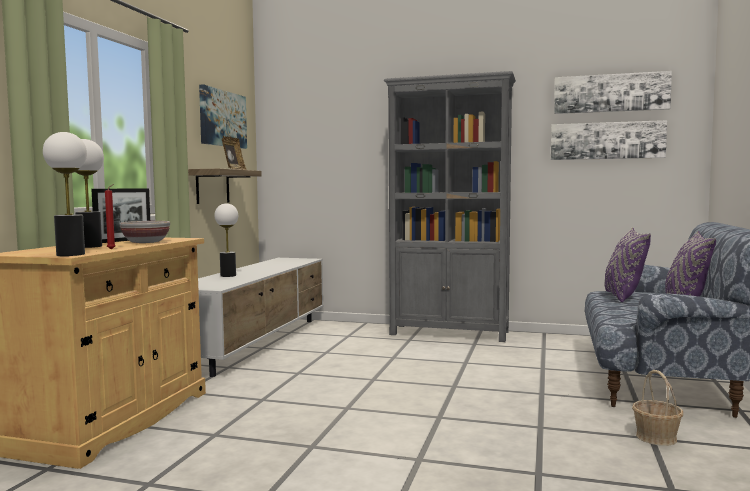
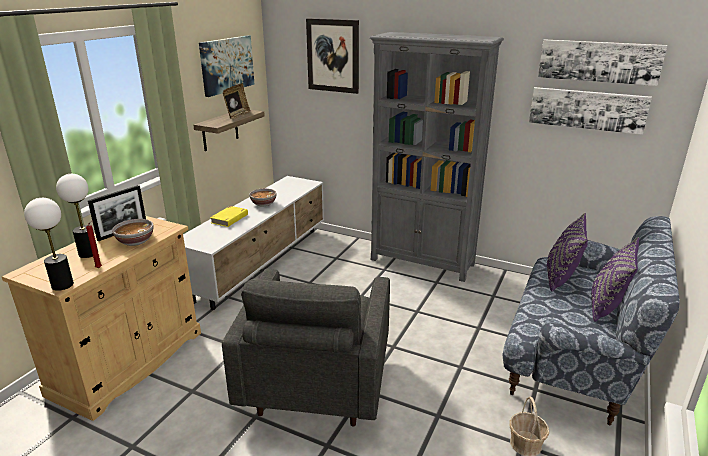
camera: 10 degrees right, 20 degrees up
table lamp [214,203,238,277] -> yellow book [210,206,248,227]
none -> grey armchair [222,269,390,427]
none -> bowl [249,188,277,206]
none -> picture [306,18,359,94]

